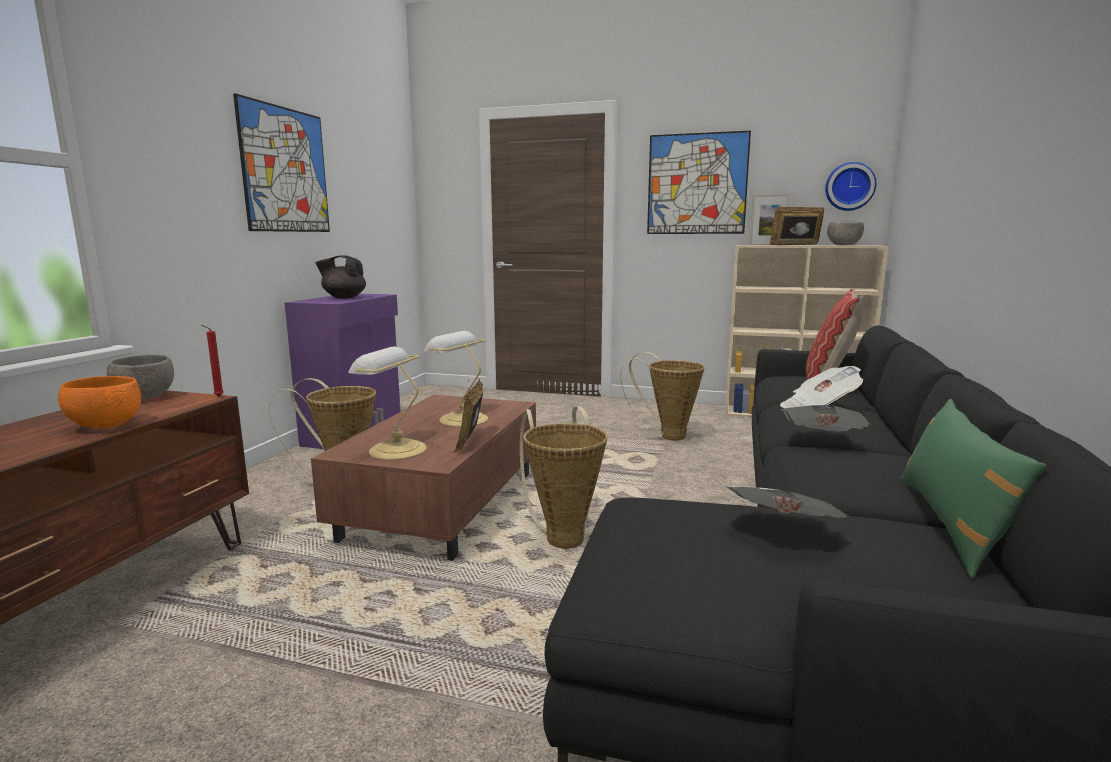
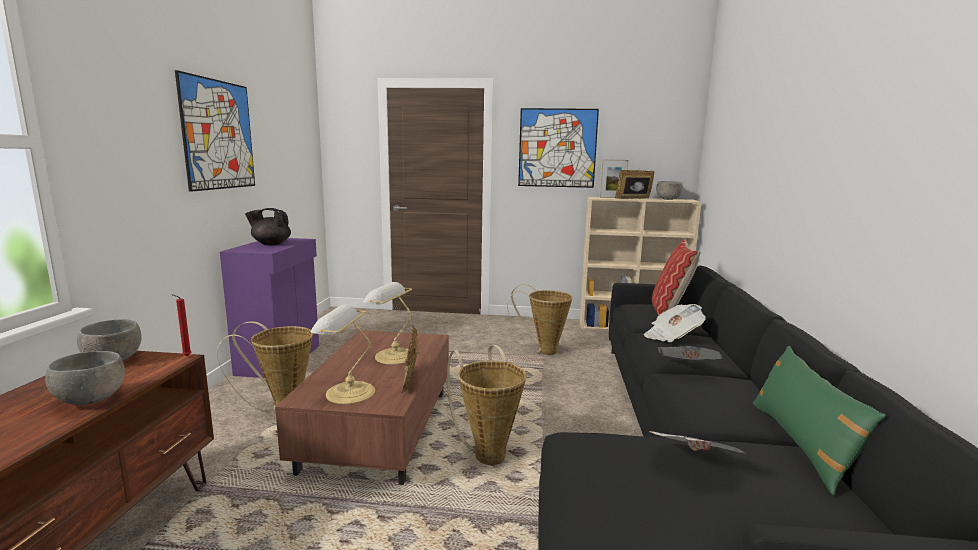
camera: 10 degrees left, 0 degrees up
orange bowl [58,376,141,429] -> grey bowl [45,351,125,405]
wall clock [825,162,876,211] -> none

